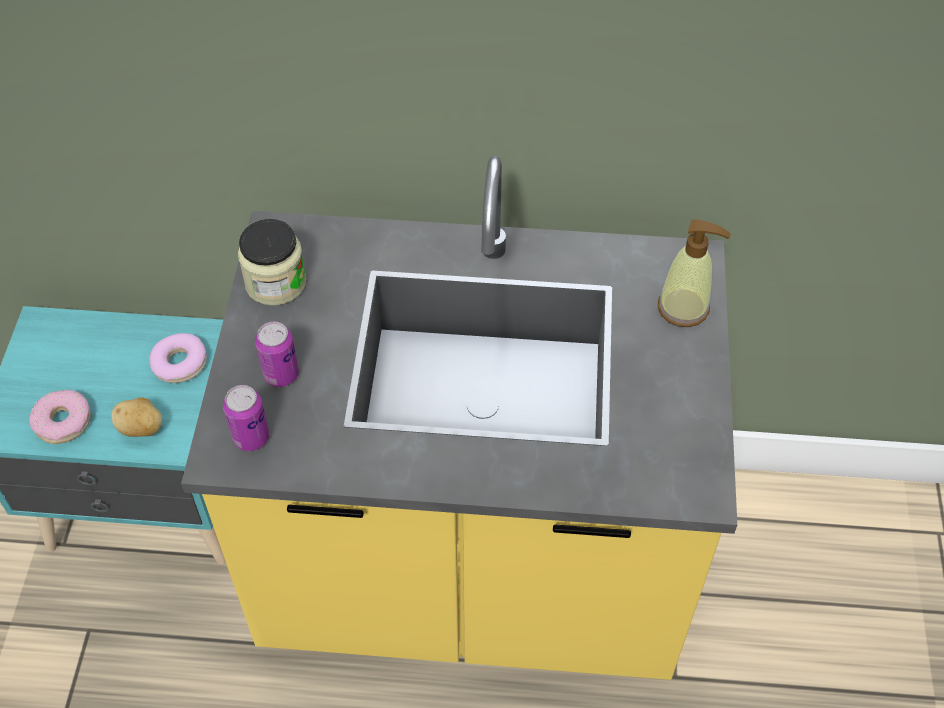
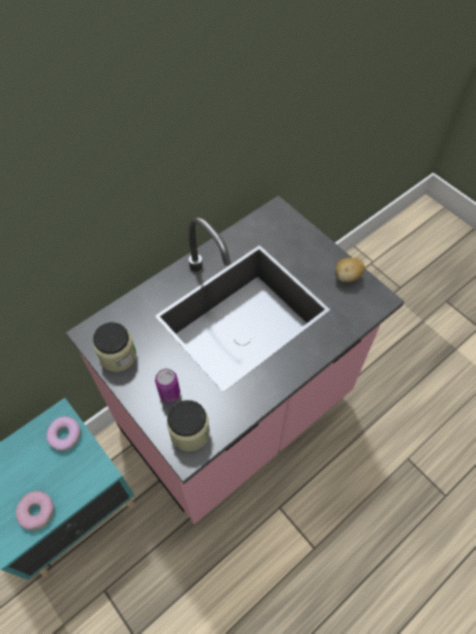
camera: 45 degrees left, 5 degrees up
potato [111,398,162,437] -> potato moved to [335,258,365,282]
yellow counter [181,156,737,680] -> pink counter [66,195,404,524]
can [223,385,269,451] -> jar [167,400,210,451]
soap dispenser [658,219,731,327] -> none

